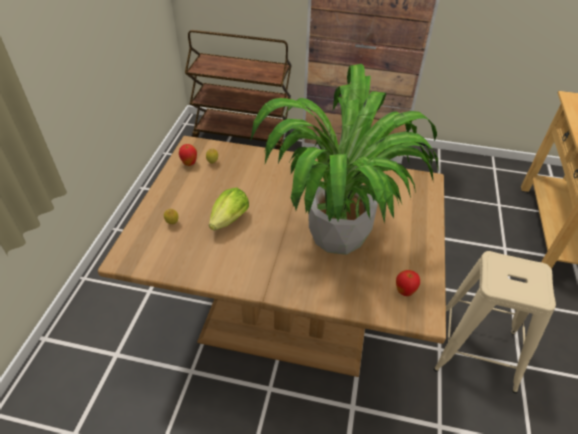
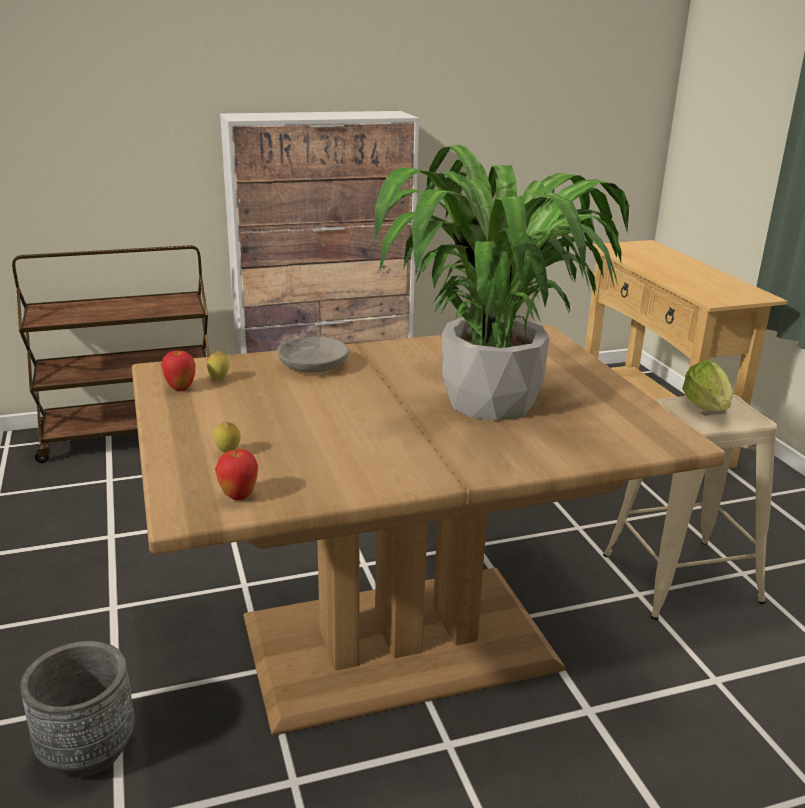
camera: 30 degrees left, 20 degrees down
lettuce [209,188,249,231] -> lettuce moved to [682,360,733,411]
apple [396,270,420,296] -> apple moved to [215,449,258,500]
none -> grey planter [20,641,135,778]
none -> grey bowl [277,336,349,373]

